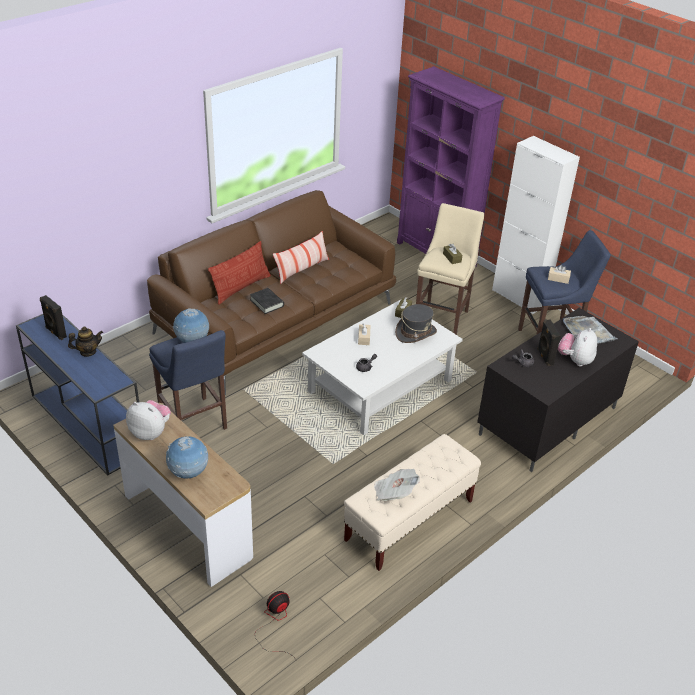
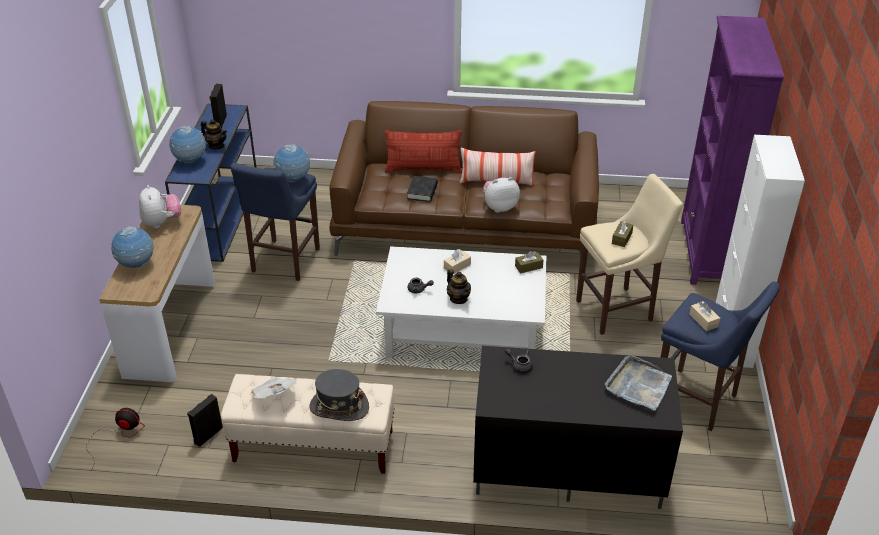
camera: 50 degrees right, 0 degrees up
grey hat [395,304,437,343] -> grey hat moved to [309,369,369,421]
black speaker [537,319,560,366] -> black speaker moved to [187,394,223,447]
plush toy [558,328,597,366] -> plush toy moved to [484,177,520,213]
none -> globe [169,126,206,163]
none -> teapot [447,269,471,304]

